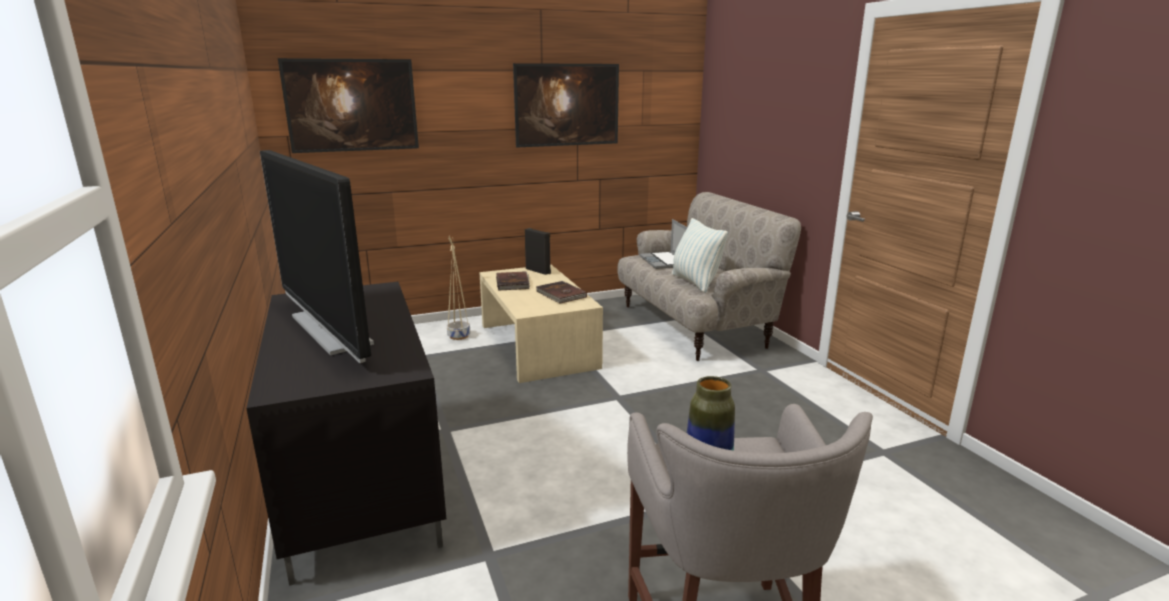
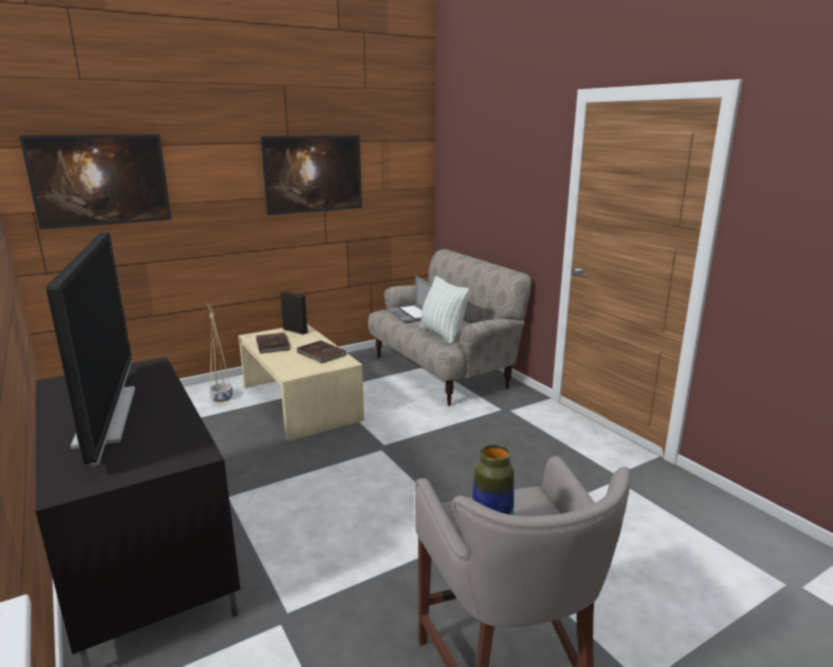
camera: 10 degrees left, 0 degrees up
television [260,150,374,363] -> television turned 150 degrees counterclockwise [46,232,135,466]

